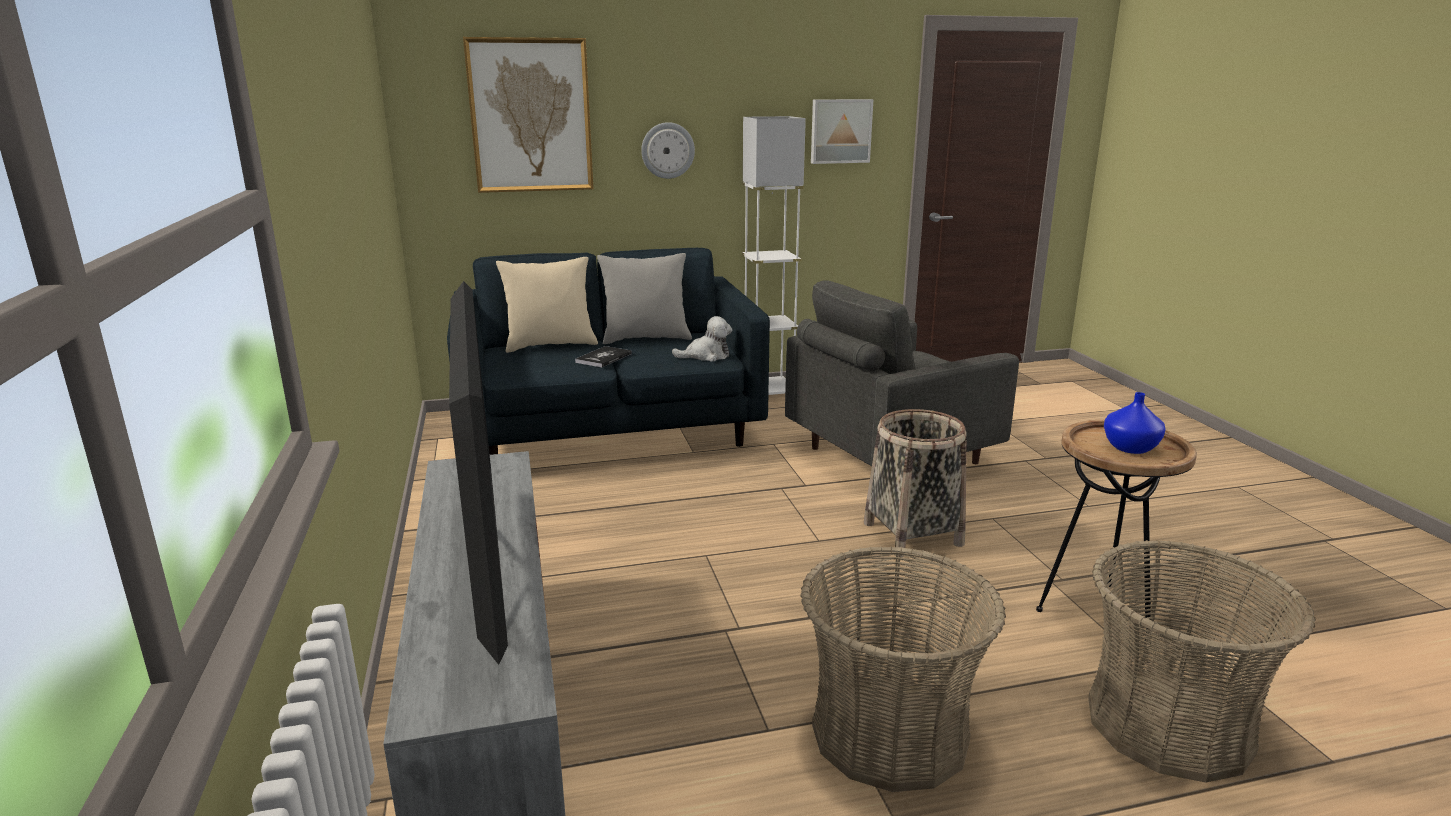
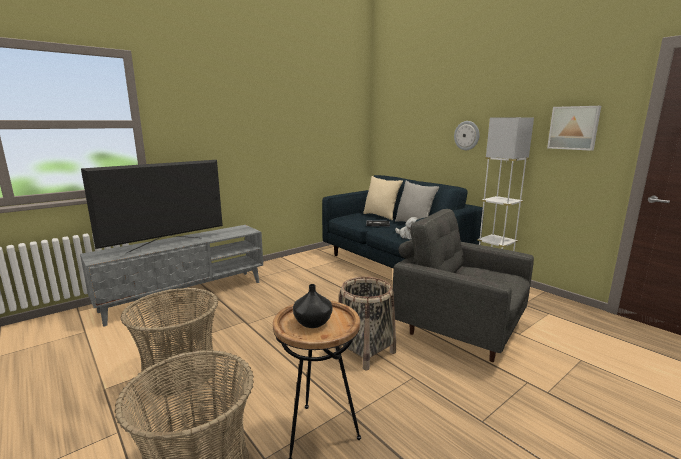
camera: 65 degrees right, 5 degrees down
picture [463,37,593,193] -> none
blue vase [1104,392,1166,454] -> black vase [293,284,332,328]

